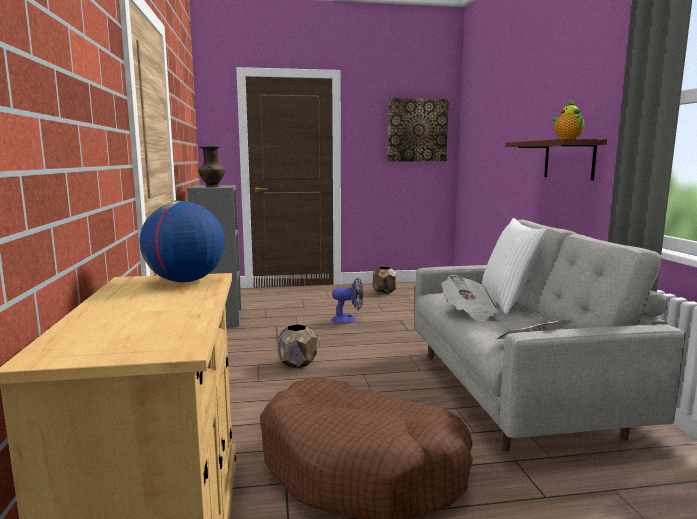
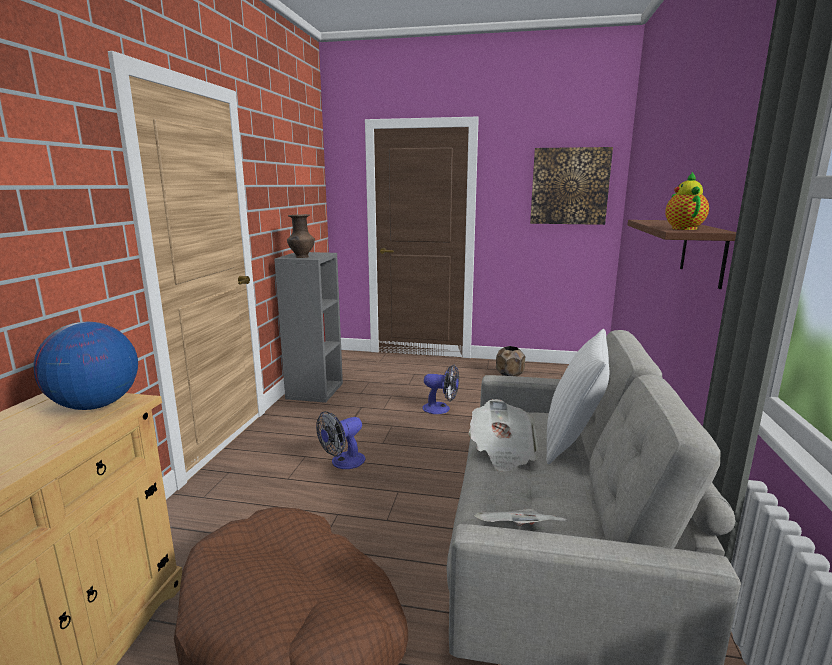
camera: 20 degrees right, 5 degrees up
brown planter [277,324,317,368] -> fan [316,411,365,469]

